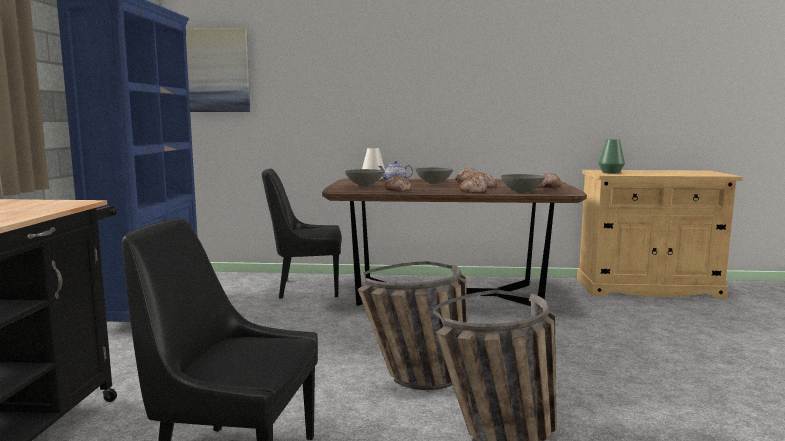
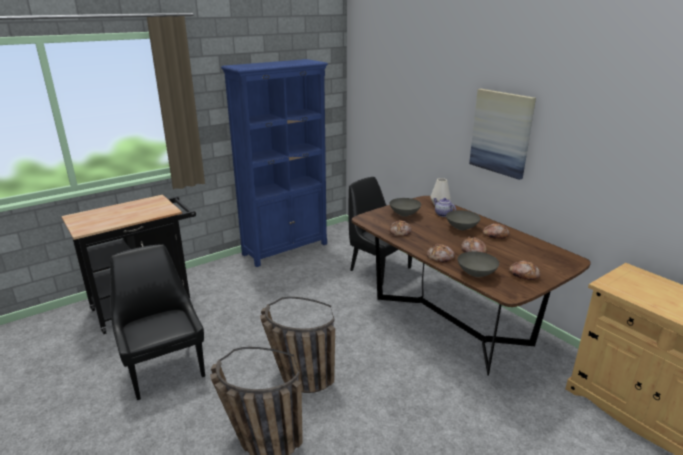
camera: 50 degrees right, 15 degrees up
picture [186,28,250,112] -> picture moved to [469,89,536,180]
green vase [598,139,625,173] -> none

